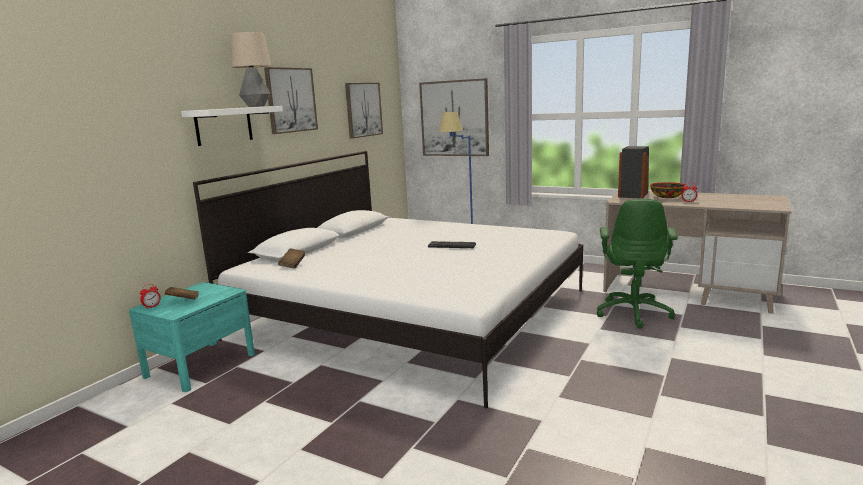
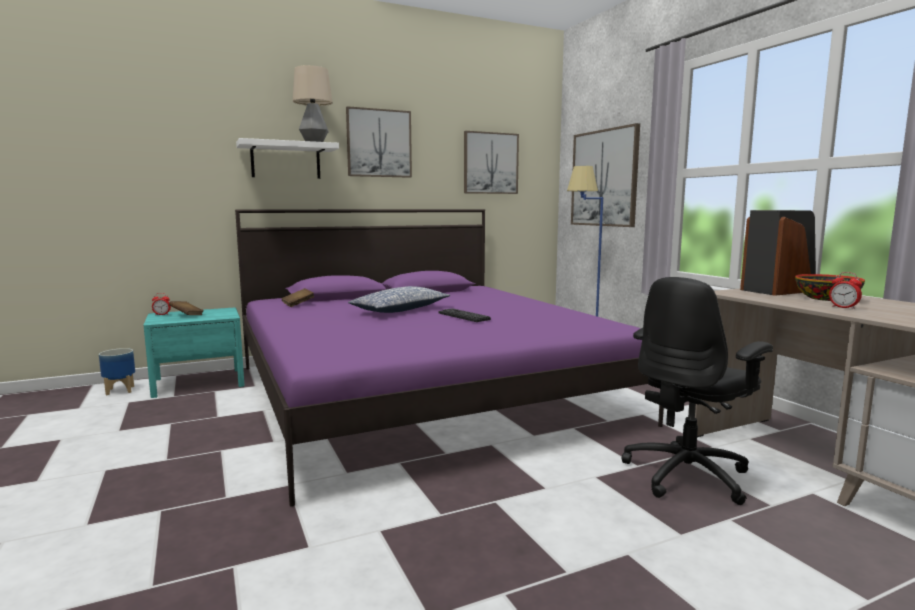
camera: 35 degrees right, 5 degrees down
white bed [193,151,583,408] -> purple bed [235,209,664,507]
green office chair [597,199,678,328] -> black office chair [621,277,773,505]
none -> planter [99,348,135,395]
none -> pillow [348,286,450,313]

